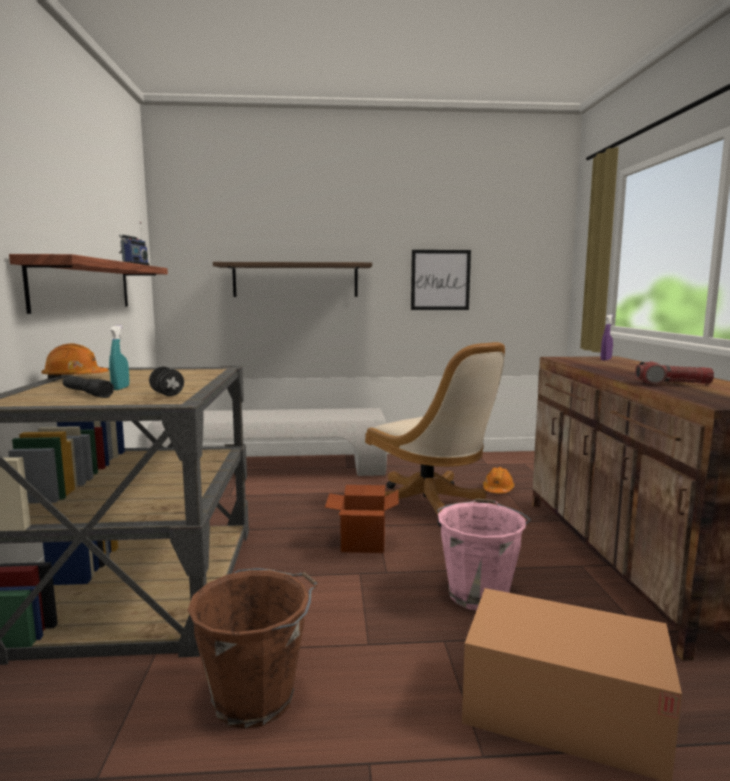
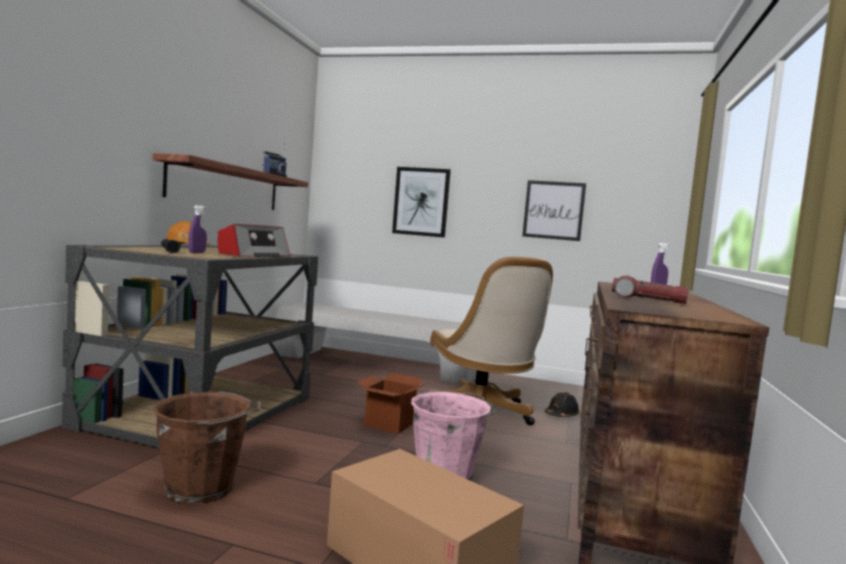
camera: 20 degrees right, 5 degrees down
turquoise spray bottle [109,325,129,390] -> purple spray bottle [189,206,207,253]
black dumbbell [149,367,184,396] -> none
shelf [213,262,372,297] -> picture [392,167,451,238]
orange hard hat [483,467,515,493] -> black hard hat [544,392,580,417]
none -> radio [218,224,290,257]

